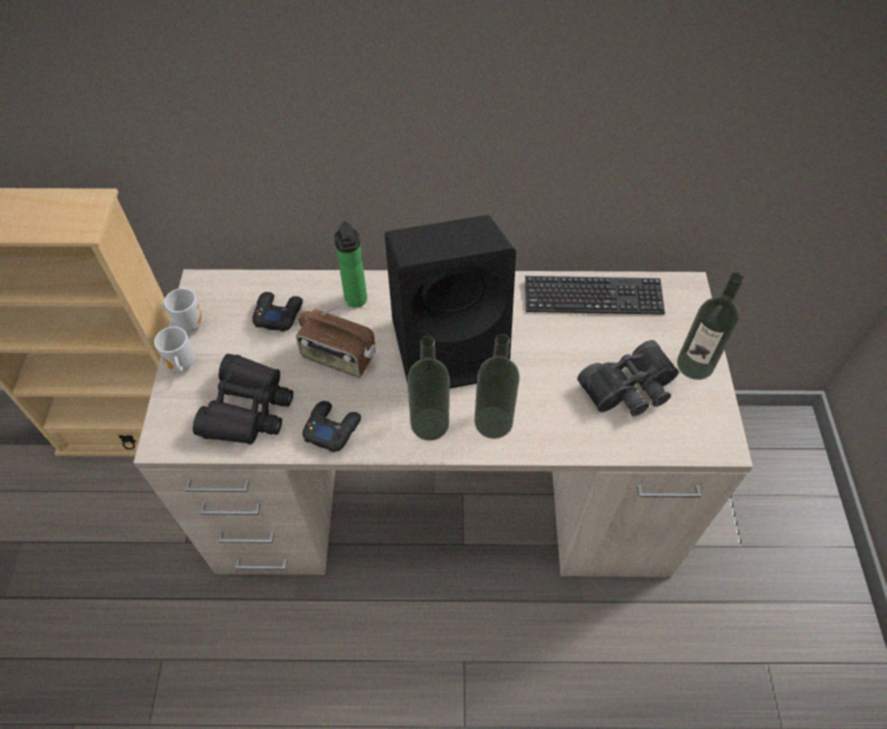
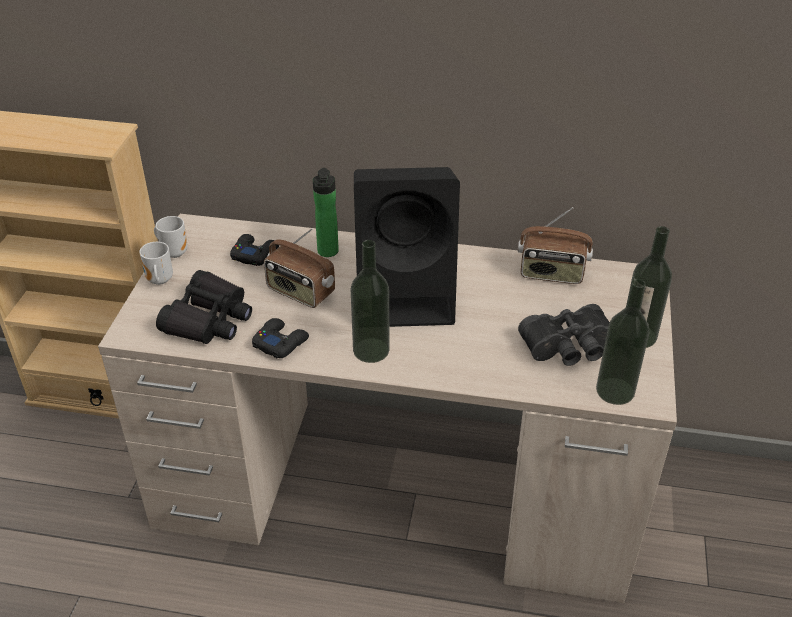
camera: 10 degrees right, 15 degrees down
bottle [474,334,520,439] -> bottle moved to [596,279,649,405]
keyboard [525,276,665,315] -> radio [518,207,593,284]

